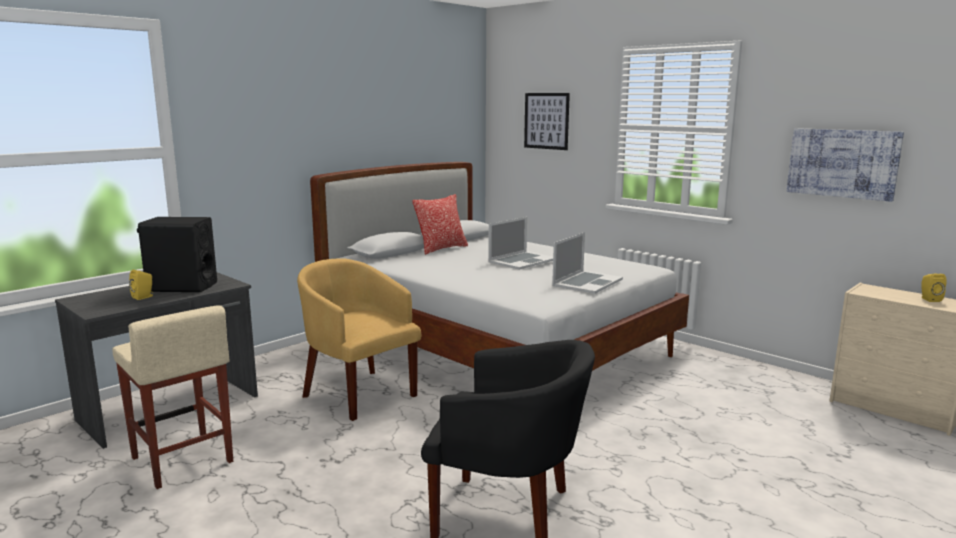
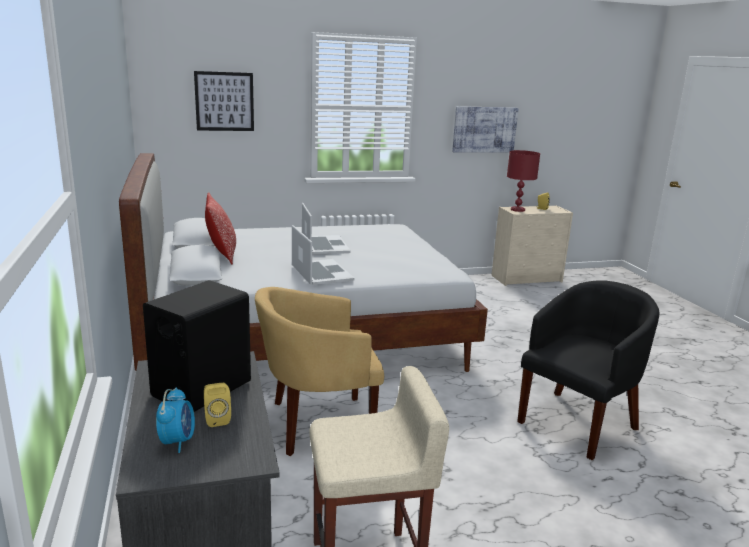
camera: 60 degrees left, 5 degrees up
laptop [552,232,623,294] -> laptop moved to [292,225,355,285]
none -> alarm clock [156,387,195,453]
none -> red table lamp [507,150,540,212]

